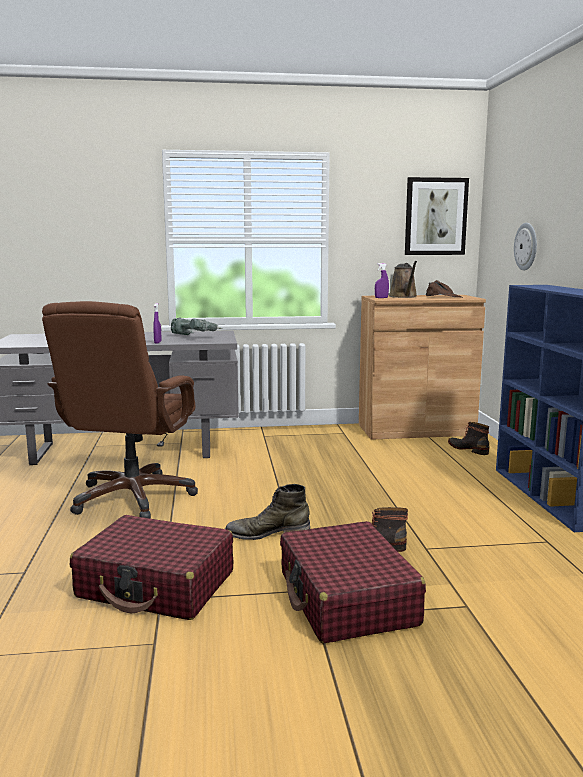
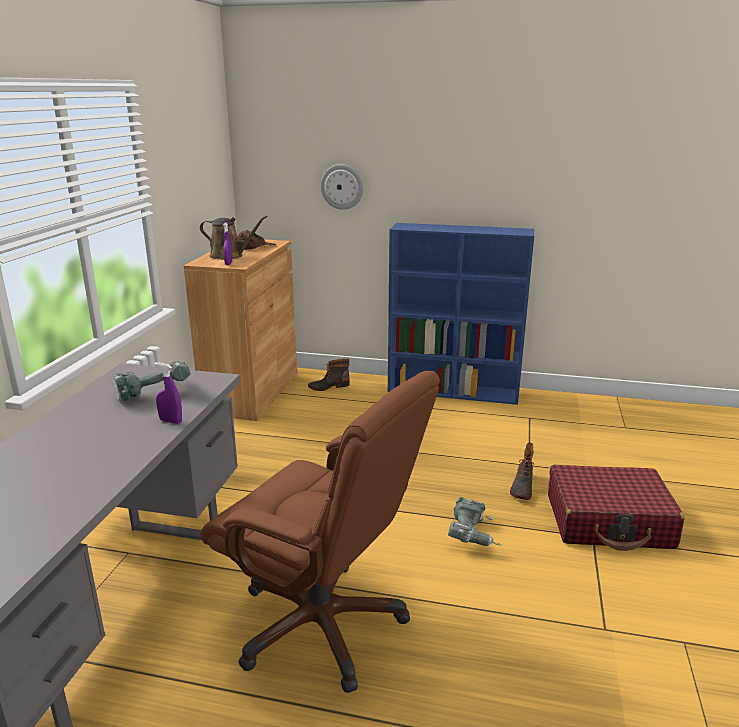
camera: 70 degrees left, 10 degrees up
red suitcase [70,515,233,620] -> none
green boot [225,484,310,540] -> power drill [448,497,501,546]
picture [405,177,469,255] -> none

